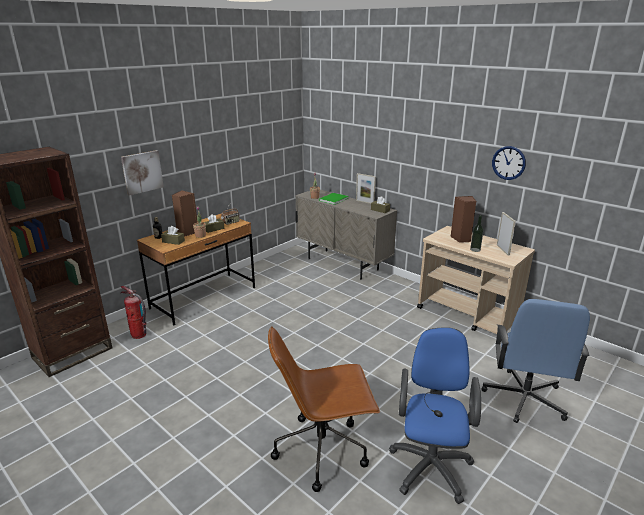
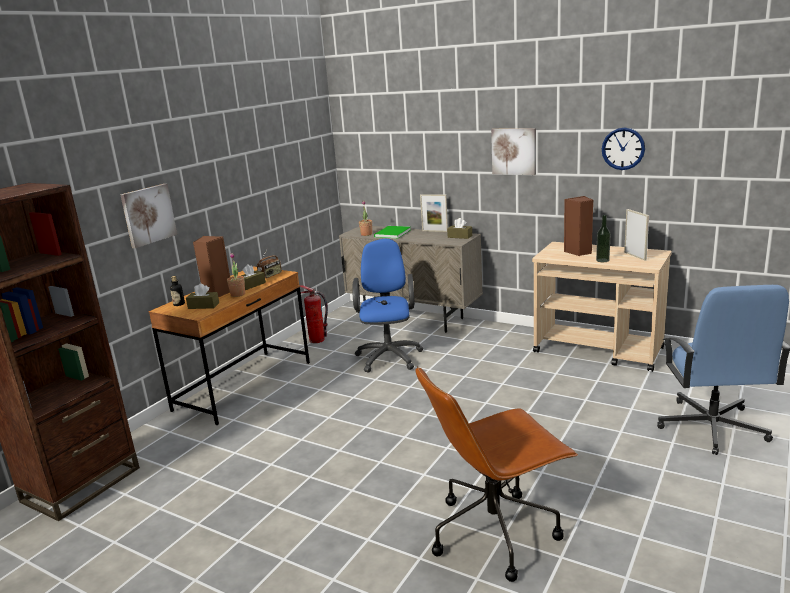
camera: 10 degrees left, 5 degrees down
fire extinguisher [121,286,146,339] -> fire extinguisher moved to [300,285,328,343]
blue office chair [389,327,481,504] -> blue office chair moved to [352,239,423,373]
none -> picture [491,128,536,175]

